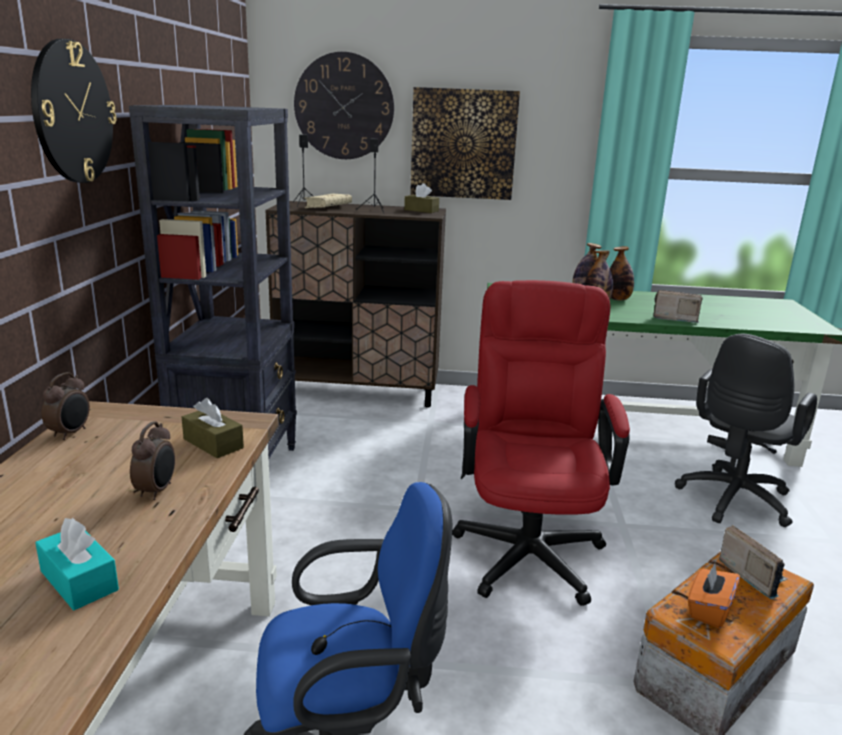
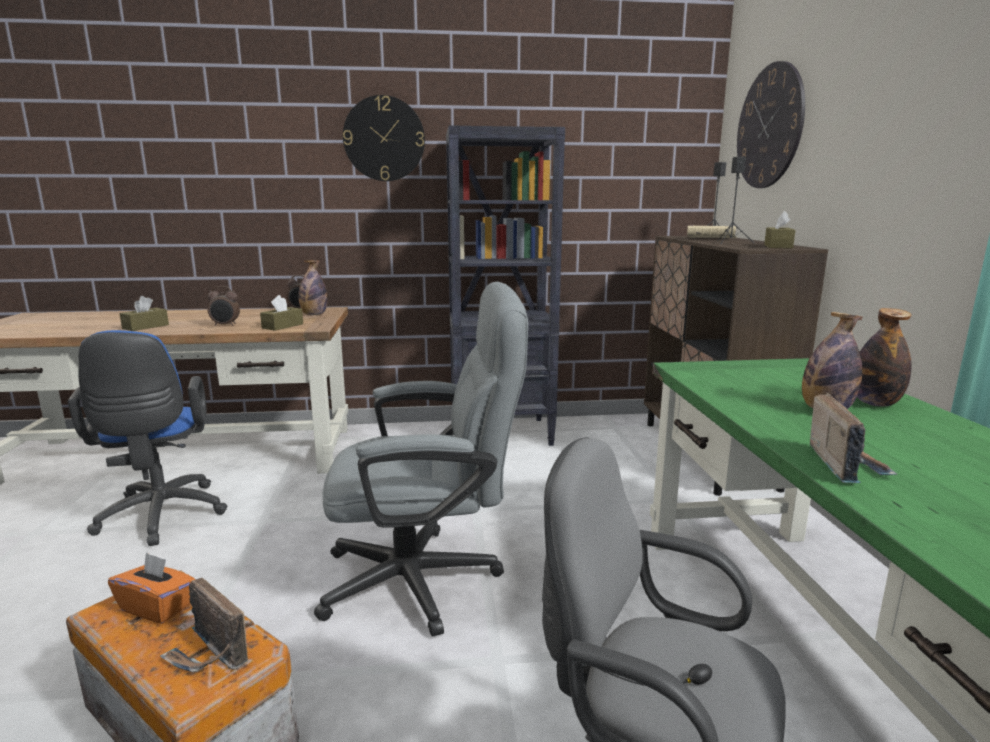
camera: 80 degrees right, 5 degrees down
turquoise tissue box [35,518,119,610] -> brown tissue box [119,296,169,331]
picture [410,87,520,200] -> none
red office chair [452,280,630,606] -> grey office chair [314,282,528,637]
bottle [610,246,634,300] -> bottle moved to [298,260,328,315]
radio [719,525,787,599] -> radio turned 75 degrees clockwise [160,578,248,673]

